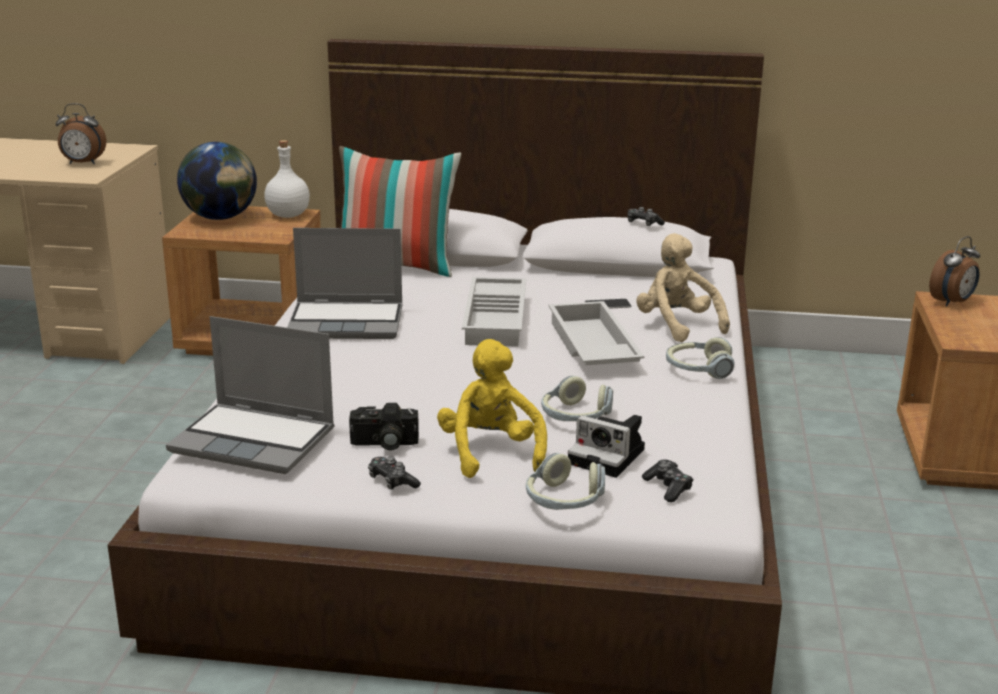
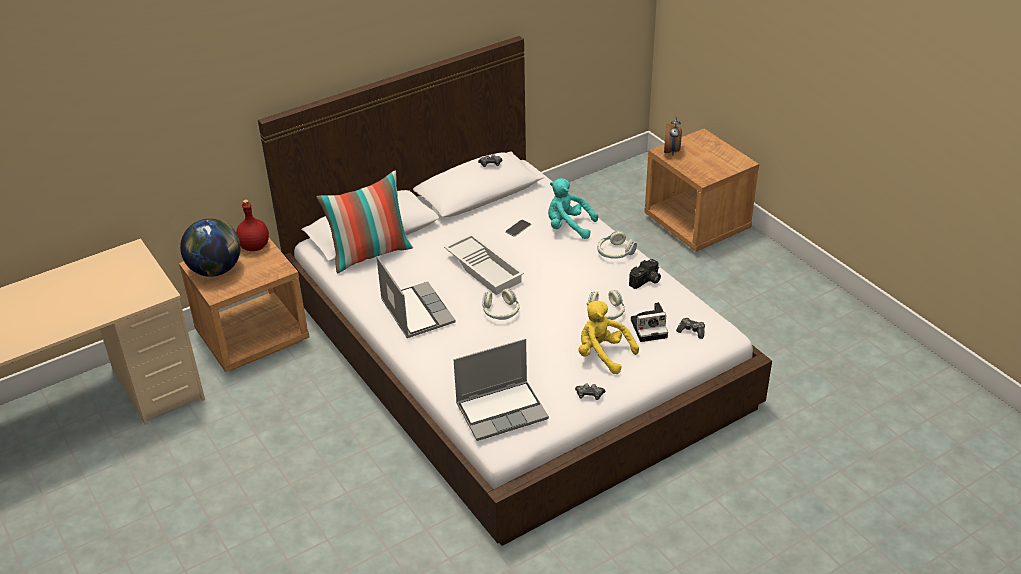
camera: 40 degrees left, 15 degrees up
alarm clock [56,103,106,164] -> none
white bottle [264,140,310,218] -> red bottle [236,199,269,251]
laptop [287,228,402,339] -> laptop turned 75 degrees counterclockwise [377,256,456,338]
camera [349,403,419,450] -> camera moved to [629,259,661,289]
headphones [526,453,605,510] -> headphones moved to [482,288,520,320]
white tray [549,301,644,365] -> none
beige plush toy [636,233,730,342] -> turquoise plush toy [548,178,598,239]

